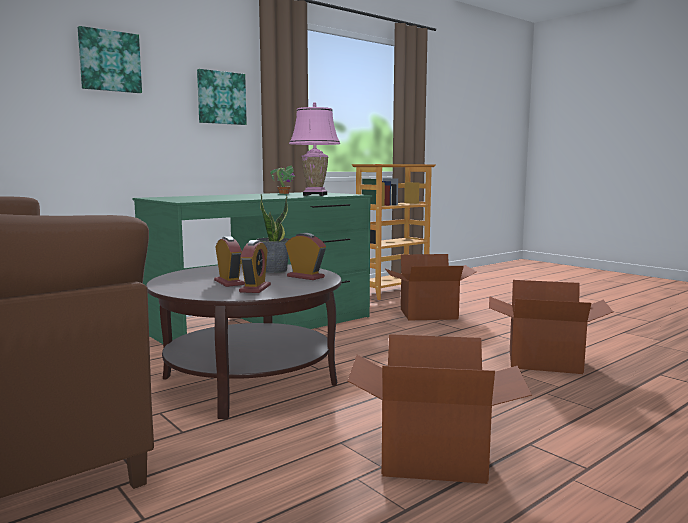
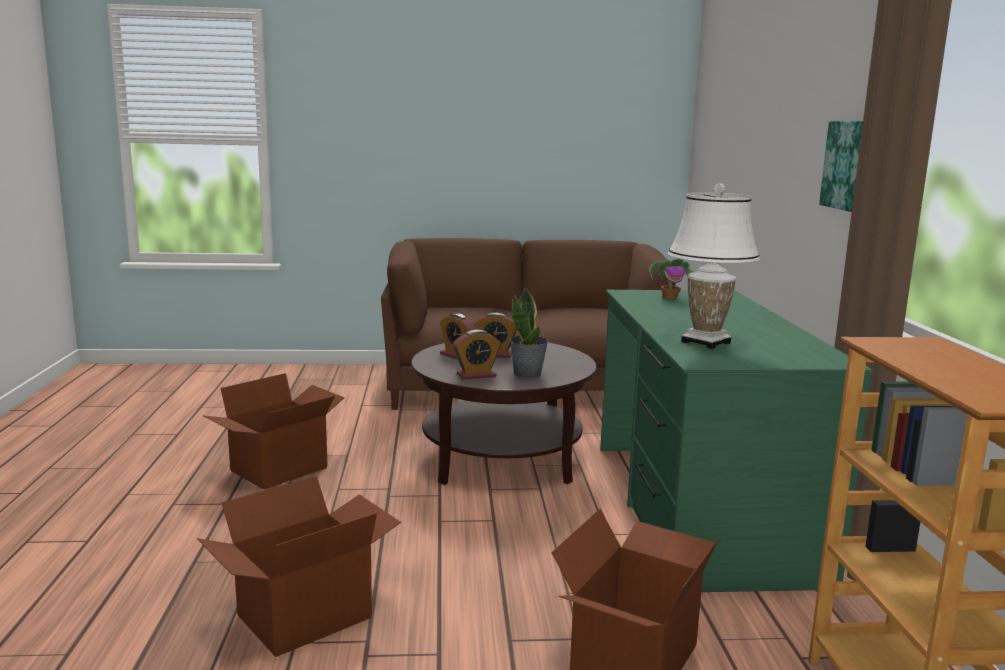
camera: 125 degrees right, 5 degrees up
picture [78,26,142,93] -> none
potted plant [270,165,296,194] -> potted plant moved to [649,259,694,299]
pink table lamp [289,102,340,196] -> white table lamp [668,183,760,349]

